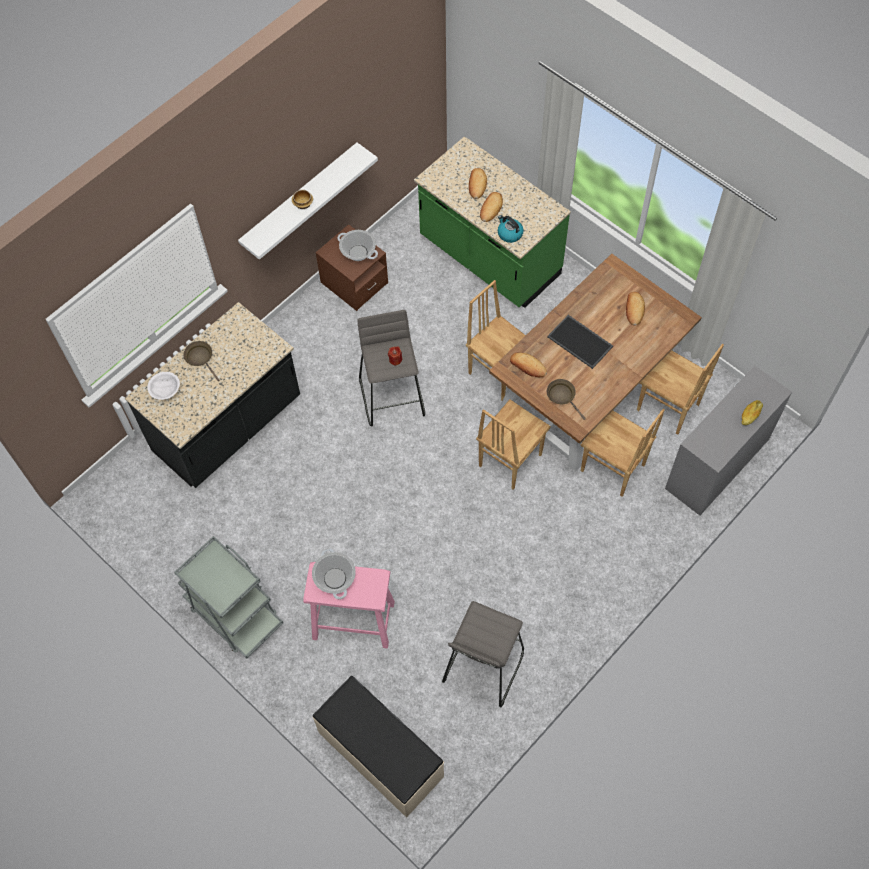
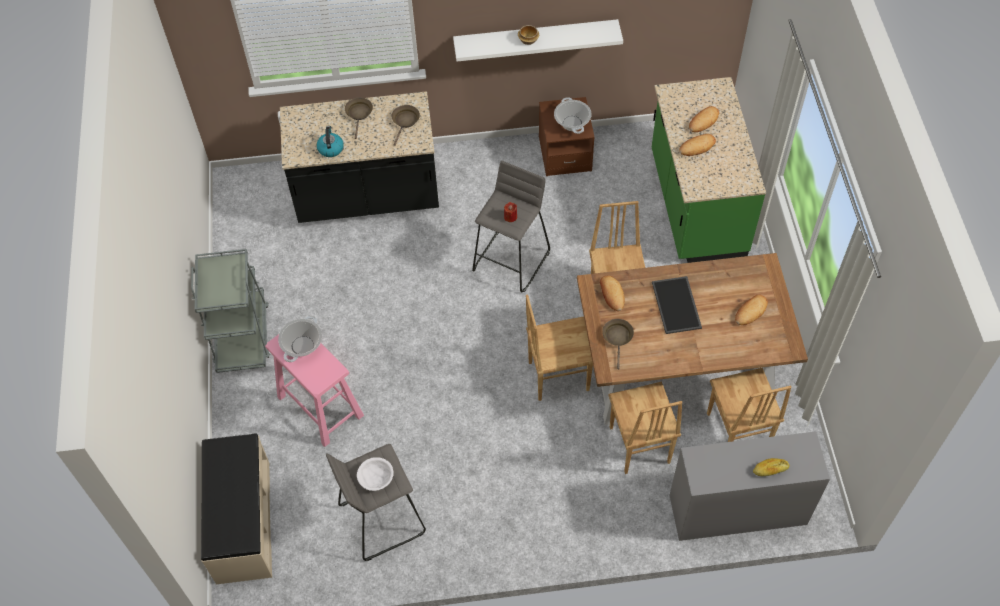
camera: 40 degrees right, 5 degrees down
white bowl [147,372,180,400] -> white bowl moved to [357,457,394,491]
kettle [498,215,524,243] -> kettle moved to [316,126,344,157]
none -> brown frying pan [392,105,420,146]

